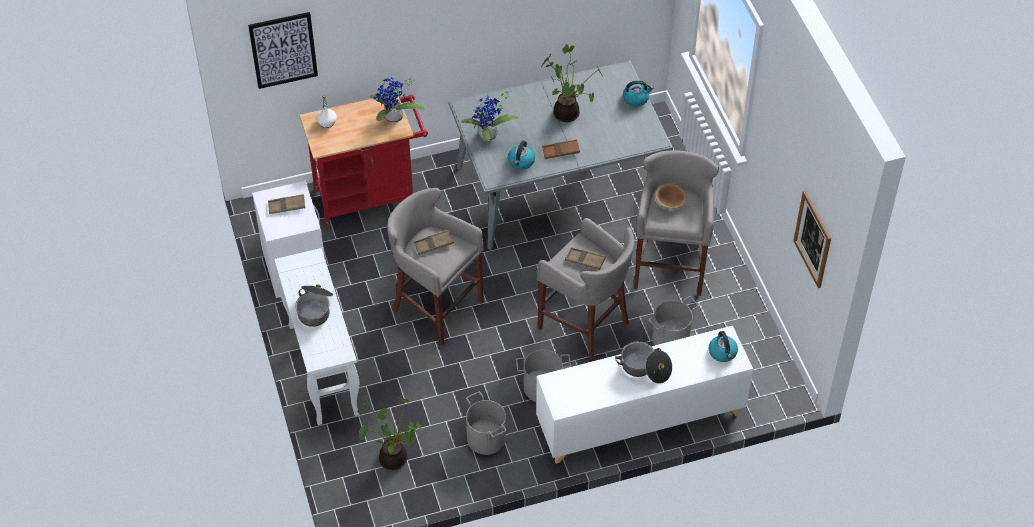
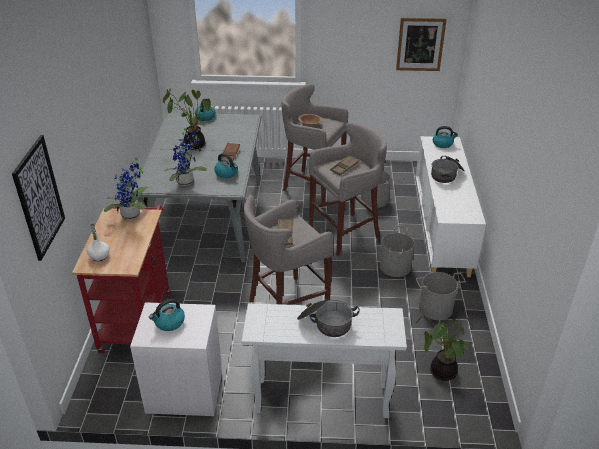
camera: 70 degrees left, 15 degrees down
brown tray [268,194,305,214] -> kettle [149,299,185,331]

